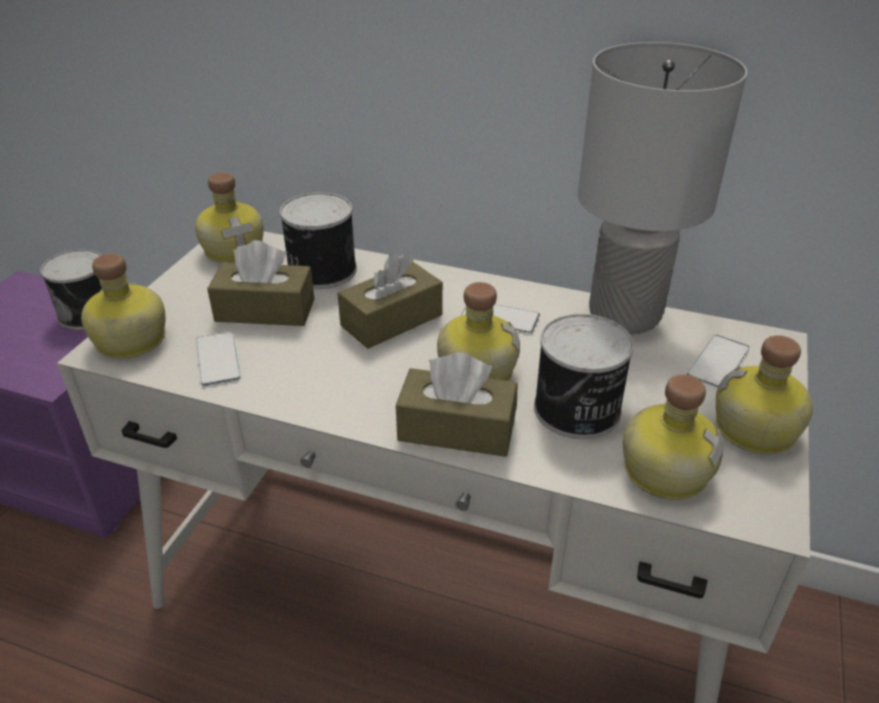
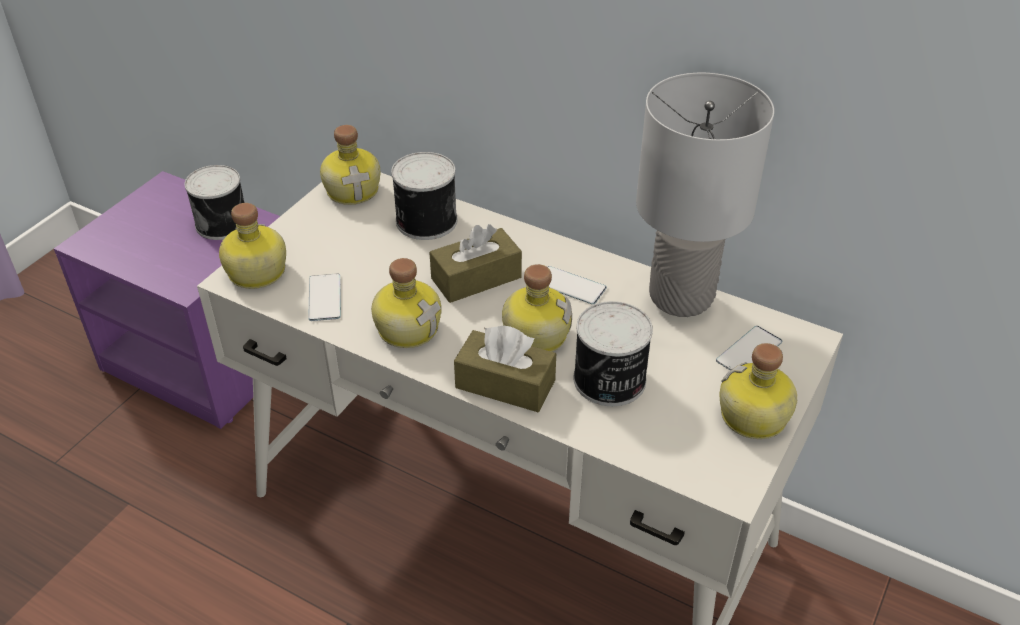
camera: 10 degrees right, 5 degrees up
brown tissue box [207,240,314,326] -> none
bottle [623,374,723,500] -> bottle moved to [371,258,441,348]

